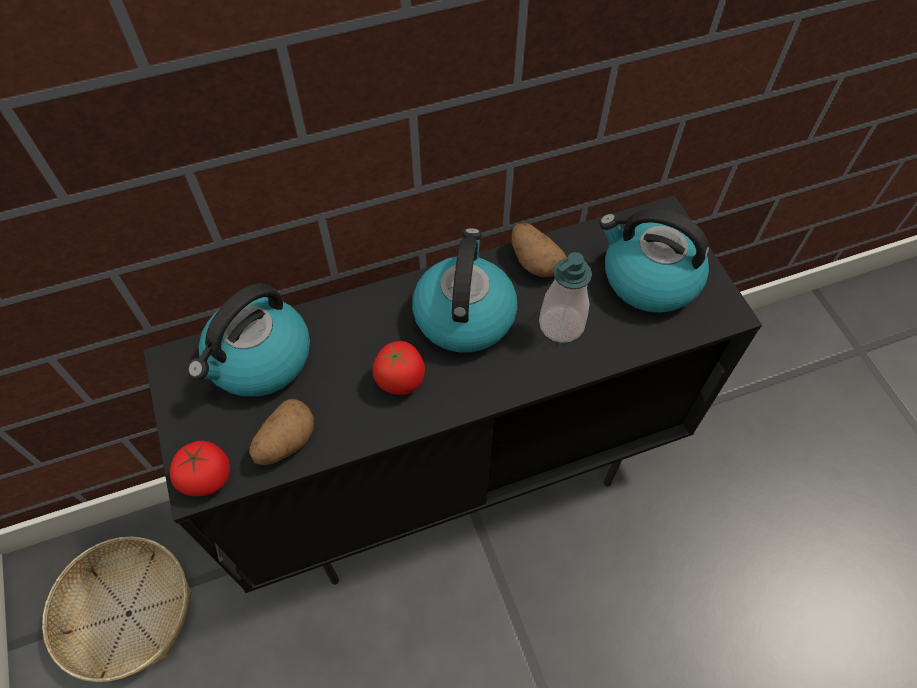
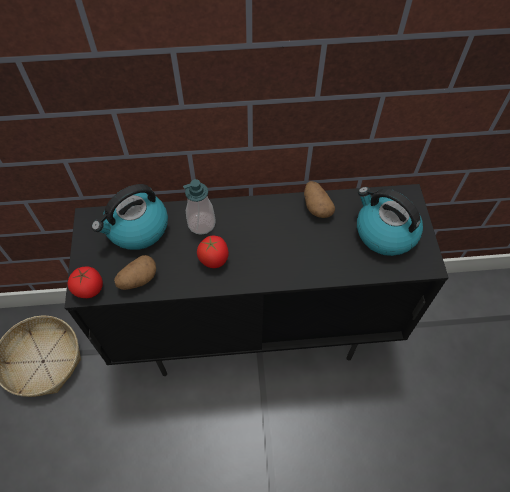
camera: 15 degrees right, 0 degrees up
kettle [412,228,517,353] -> none
soap dispenser [539,252,592,343] -> soap dispenser moved to [183,179,216,235]

